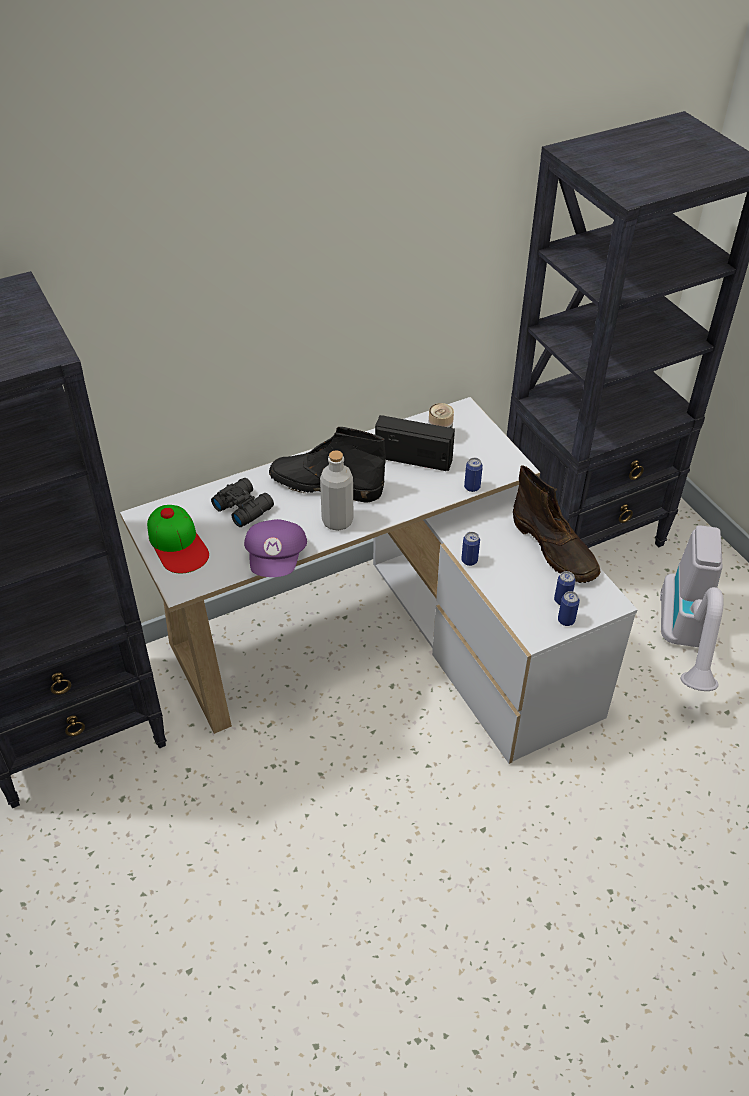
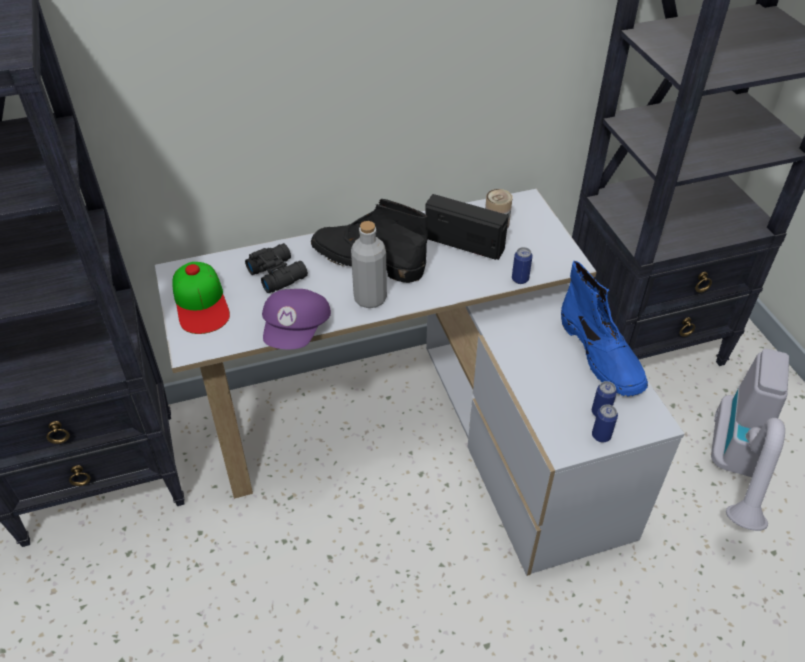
camera: 10 degrees right, 0 degrees up
can [461,532,480,566] -> none
brown boot [513,466,600,583] -> blue boot [561,261,648,397]

